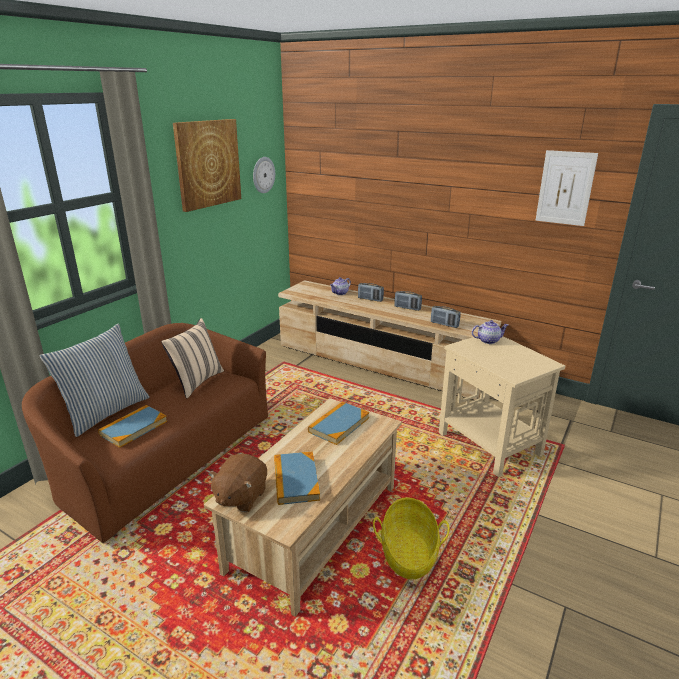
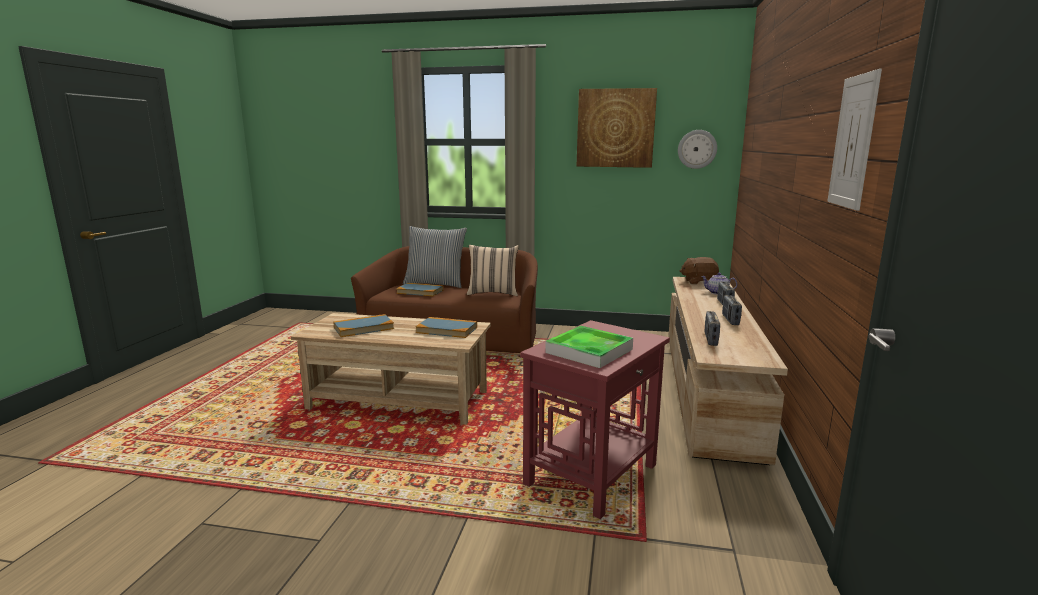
camera: 70 degrees right, 10 degrees down
brown plush toy [208,454,267,512] -> brown plush toy moved to [680,257,719,284]
basket [373,497,450,579] -> none
beige side table [439,336,565,477] -> red side table [520,320,670,519]
teapot [472,320,508,344] -> none
none -> tray [545,326,633,368]

